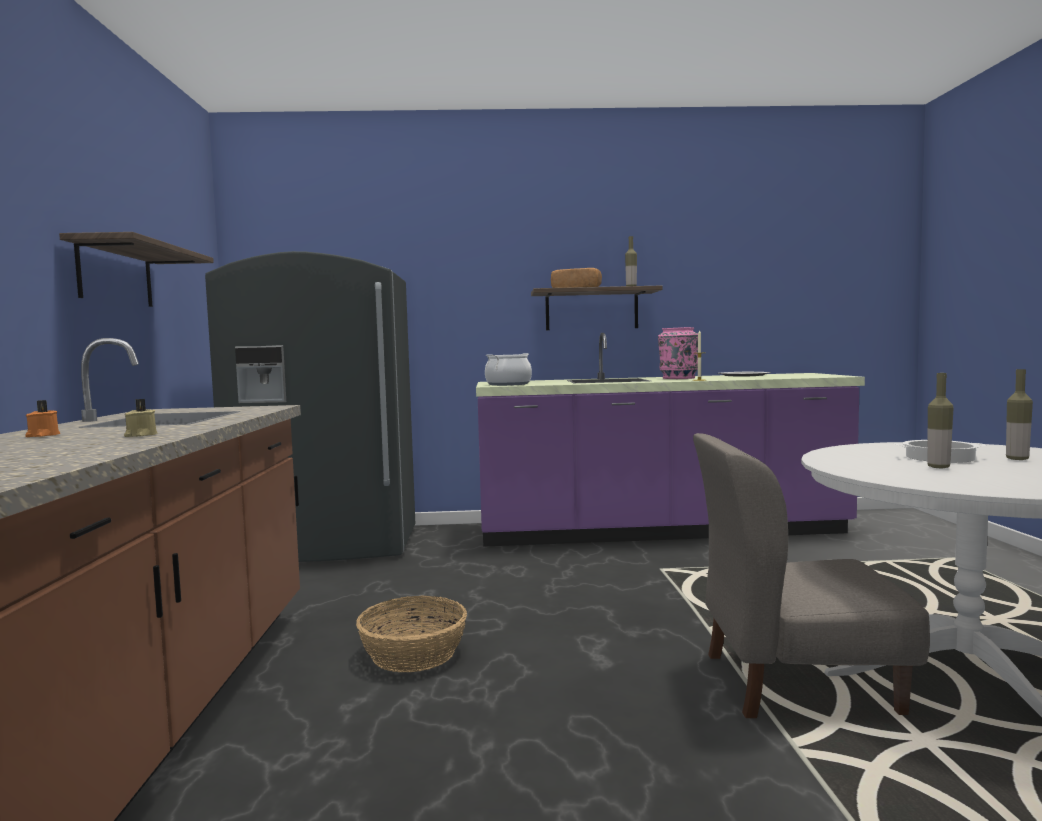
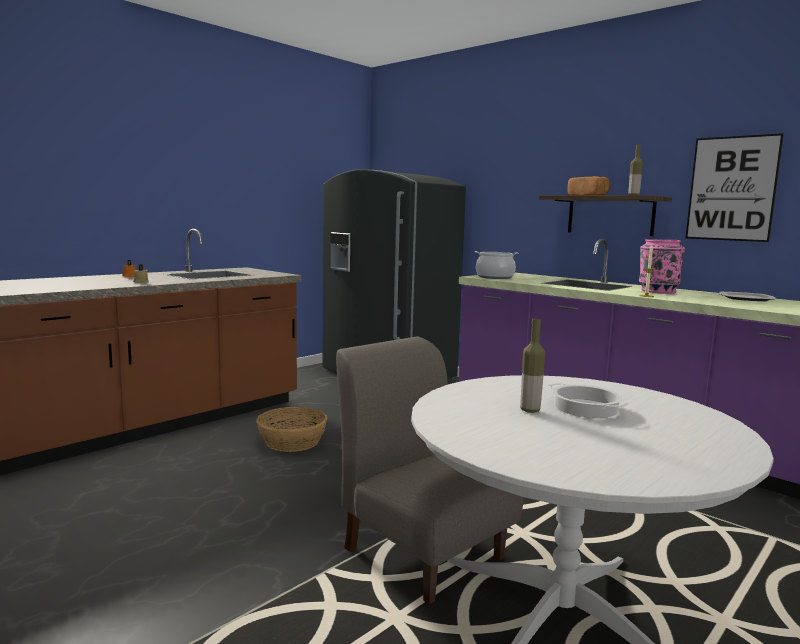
camera: 45 degrees right, 5 degrees up
shelf [59,232,214,307] -> none
bottle [1006,369,1033,460] -> none
none -> picture [685,133,784,242]

